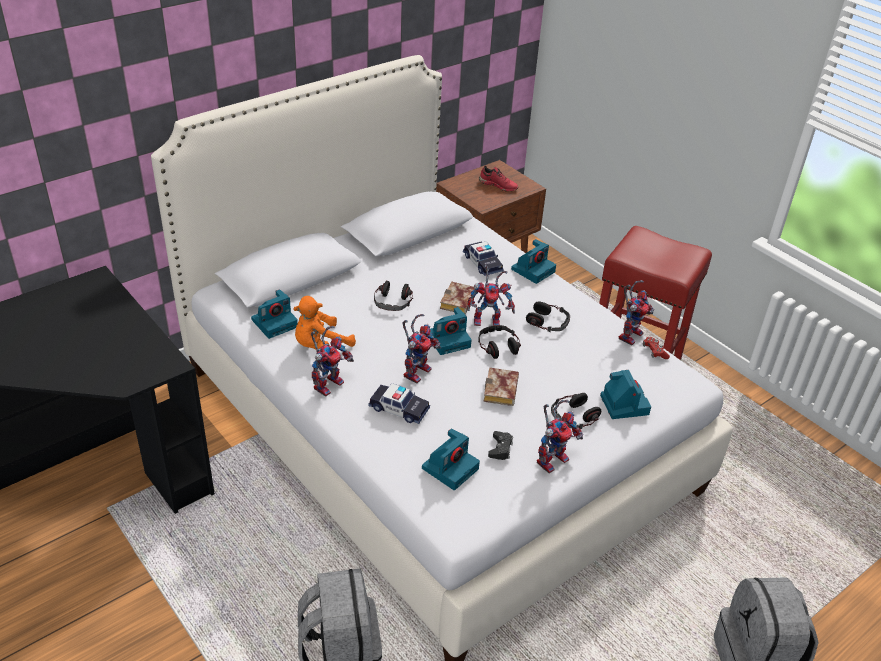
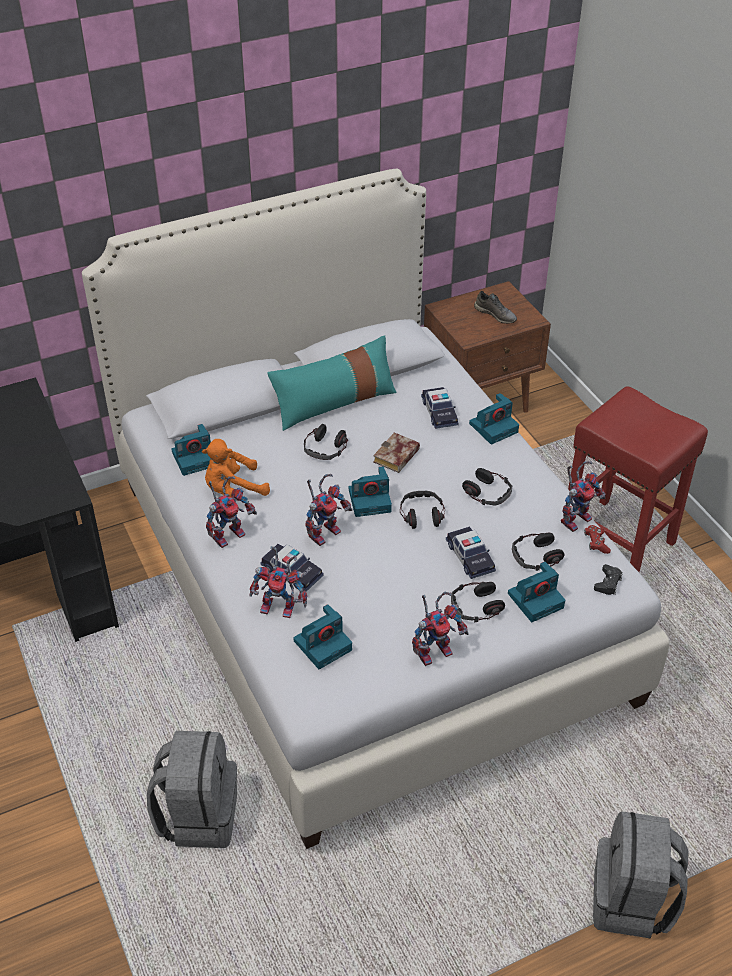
camera: 15 degrees right, 5 degrees up
toy robot [467,265,515,326] -> toy robot moved to [250,546,307,618]
red shoe [479,166,519,191] -> grey shoe [474,291,517,324]
book [484,368,519,406] -> none
black game controller [488,431,513,460] -> black game controller moved to [594,564,623,595]
camera [600,370,651,419] -> camera turned 60 degrees clockwise [508,562,565,622]
none -> turquoise pillow [267,335,397,431]
none -> toy car [446,527,496,579]
none -> headphones [512,533,565,571]

